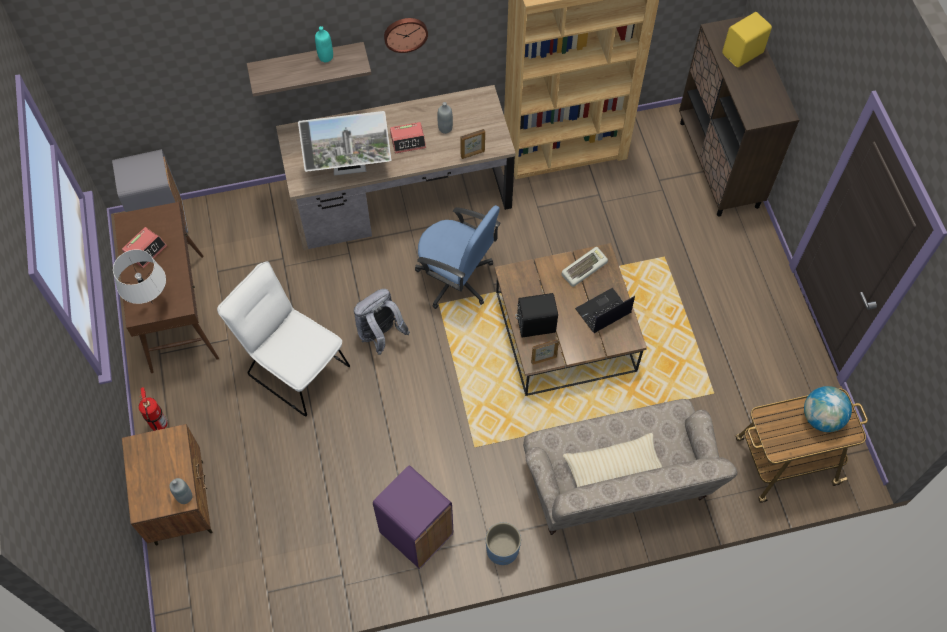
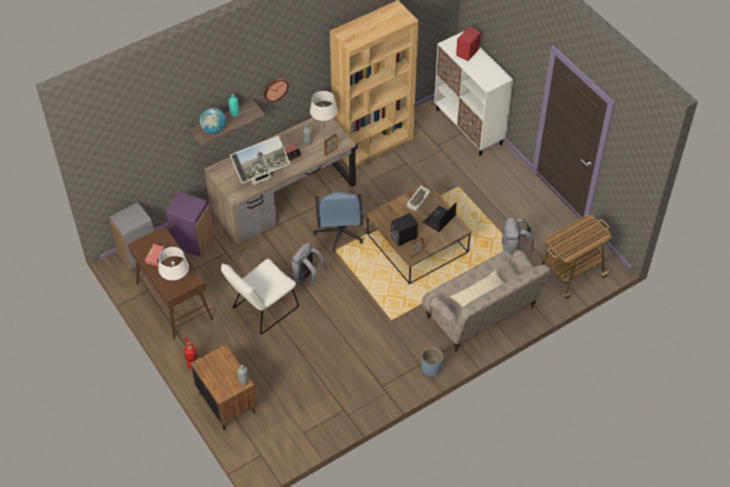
camera: 20 degrees left, 10 degrees down
white chair [217,261,350,417] -> white chair turned 60 degrees counterclockwise [221,259,299,334]
purple trash can [373,465,453,569] -> purple trash can moved to [166,192,214,257]
blue office chair [415,205,500,309] -> blue office chair turned 75 degrees clockwise [313,192,364,253]
brown cabinet [679,16,799,216] -> white cabinet [434,31,513,156]
yellow speaker [722,12,772,68] -> red speaker [456,27,481,61]
globe [804,386,852,432] -> globe moved to [199,107,226,134]
none -> white table lamp [310,91,338,128]
none -> grey backpack [501,218,534,255]

